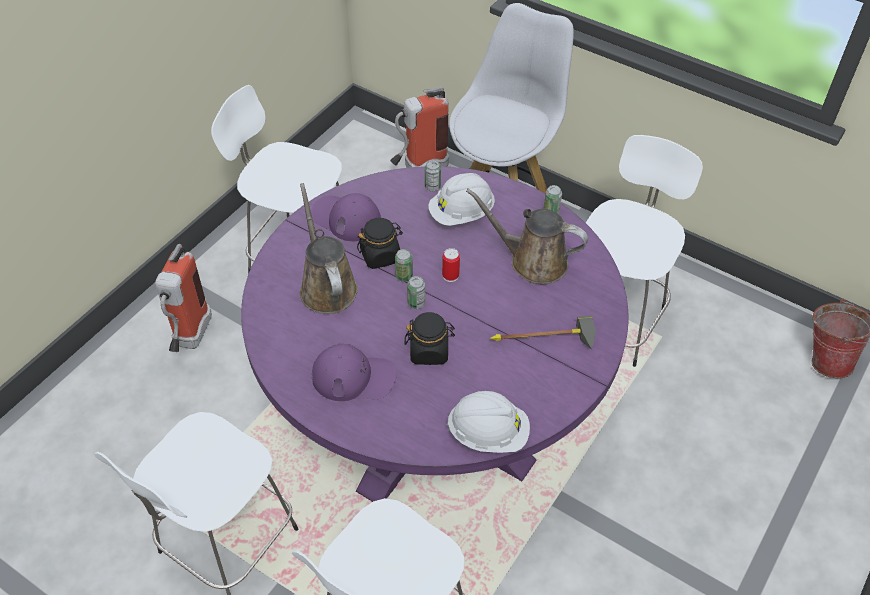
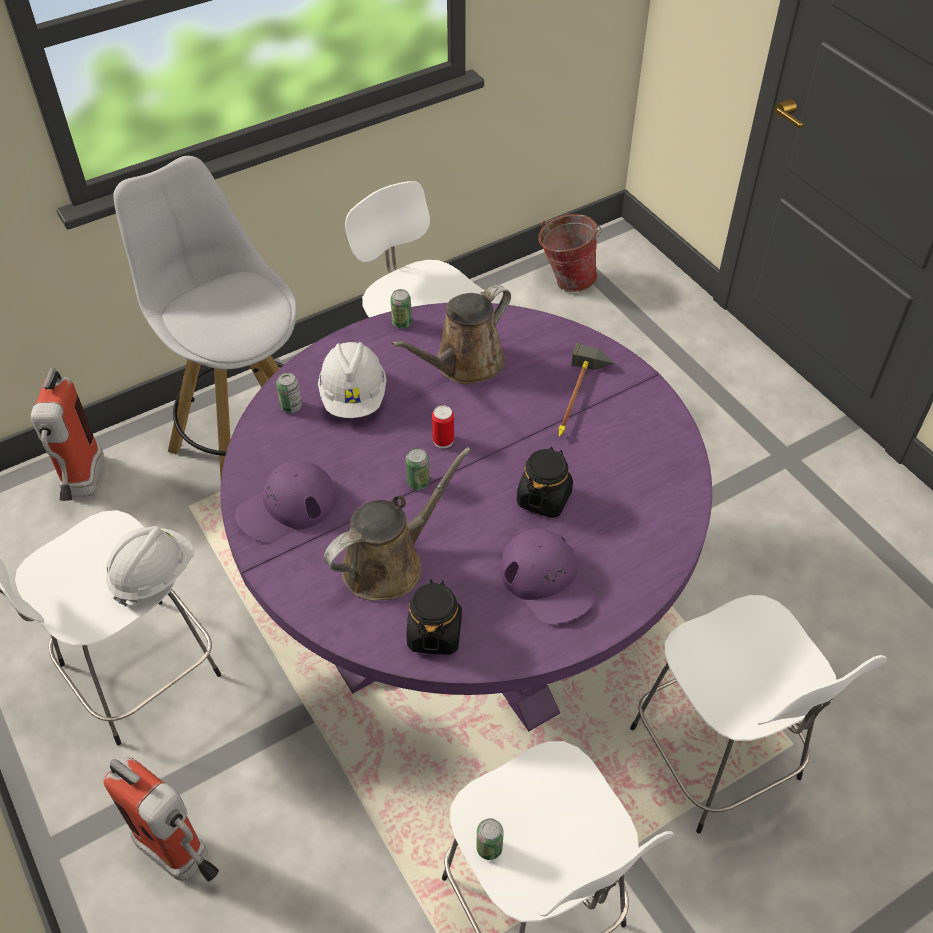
camera: 65 degrees left, 0 degrees up
brown watering can [300,183,358,314] -> brown watering can turned 135 degrees clockwise [324,447,471,601]
purple cap [311,343,396,401] -> purple cap turned 120 degrees clockwise [500,529,595,624]
black jar [357,218,403,269] -> black jar moved to [406,580,462,655]
can [407,276,425,309] -> can moved to [476,818,504,860]
white hard hat [446,391,530,453] -> white hard hat moved to [106,526,194,606]

